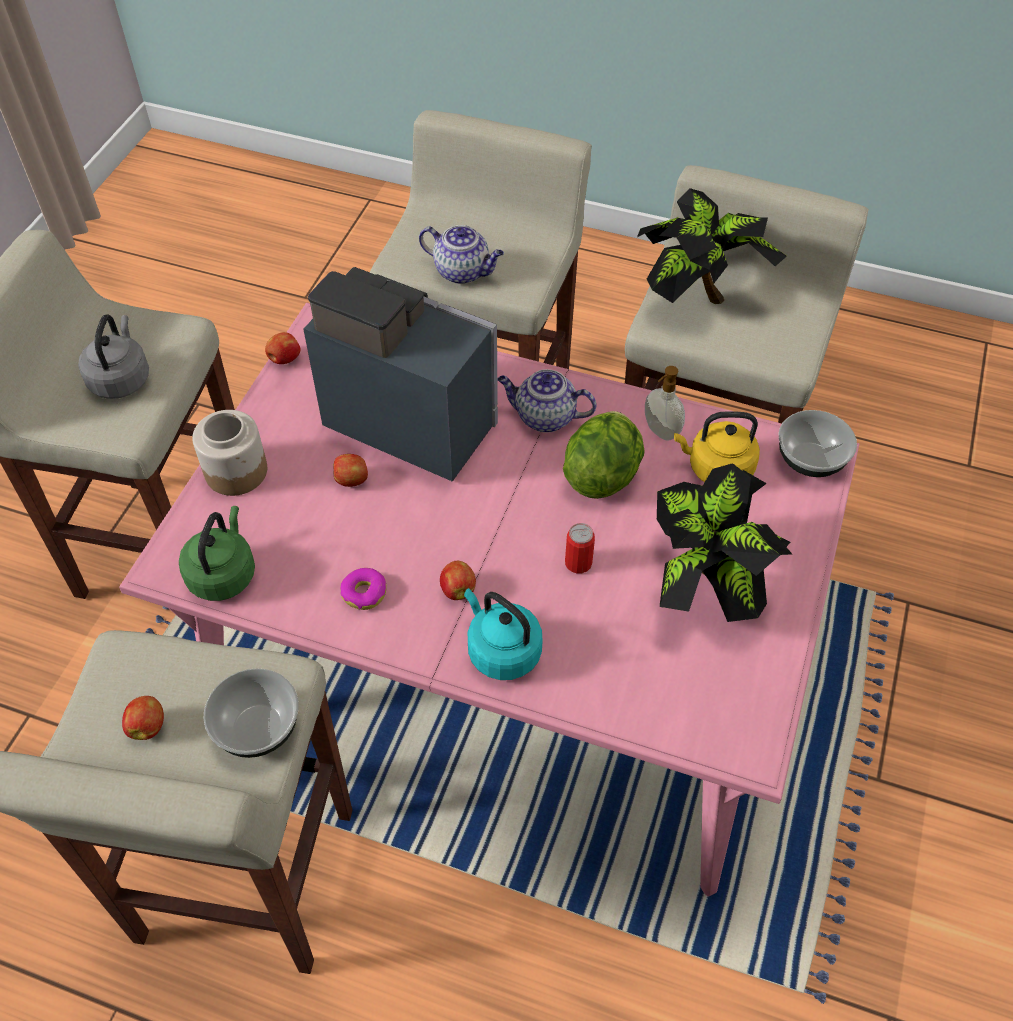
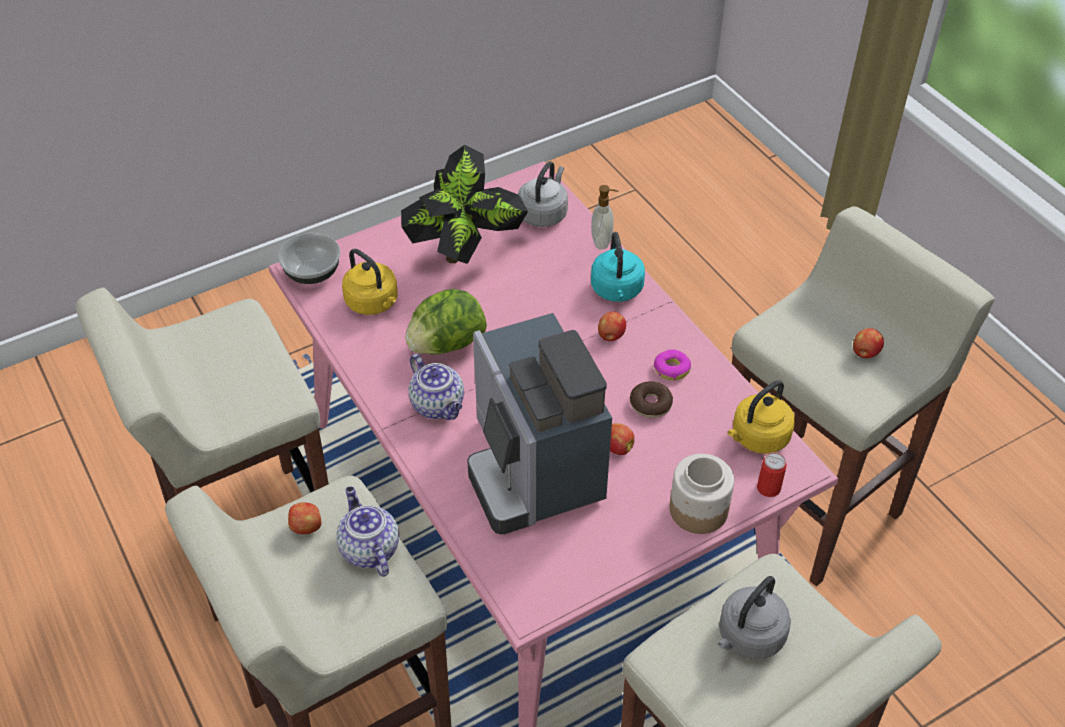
camera: 140 degrees left, 5 degrees down
green kettle [179,506,255,601] -> yellow kettle [728,380,795,454]
bowl [204,668,299,758] -> none
apple [265,332,300,364] -> apple moved to [288,502,321,534]
can [565,523,595,573] -> can moved to [757,452,787,497]
potted plant [637,188,787,304] -> none
soap dispenser [645,366,685,441] -> soap dispenser moved to [591,185,618,250]
none -> grey kettle [518,161,568,227]
none -> donut [630,381,673,418]

